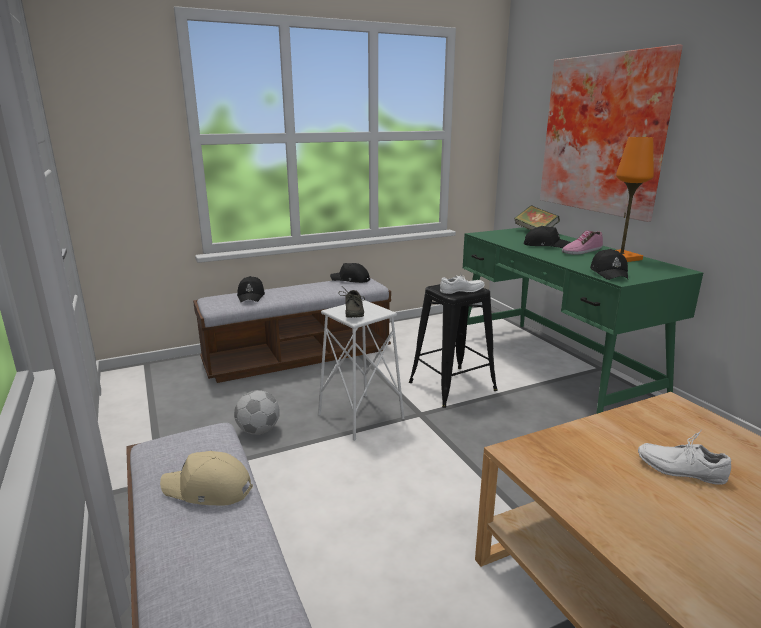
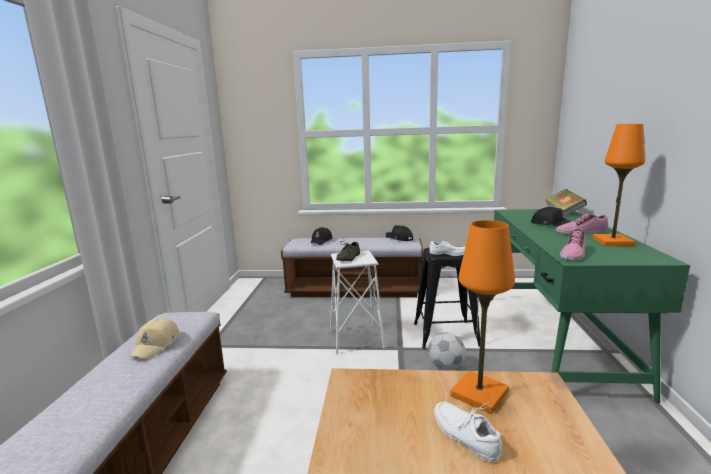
camera: 30 degrees right, 5 degrees down
beige cap [160,451,253,505] -> beige cap turned 120 degrees counterclockwise [130,318,180,359]
football [234,390,280,435] -> football moved to [428,332,466,371]
picture [540,44,683,222] -> none
black cap [590,249,628,280] -> shoe [560,229,586,261]
none -> orange table lamp [450,220,515,414]

